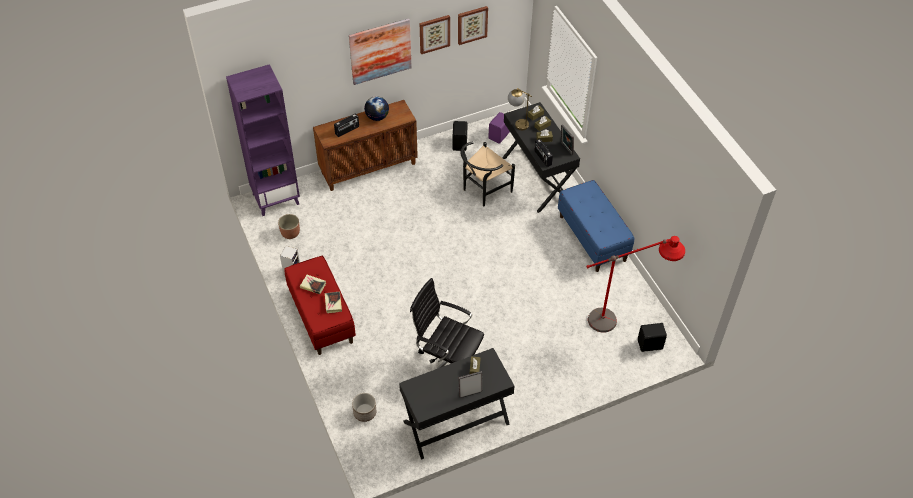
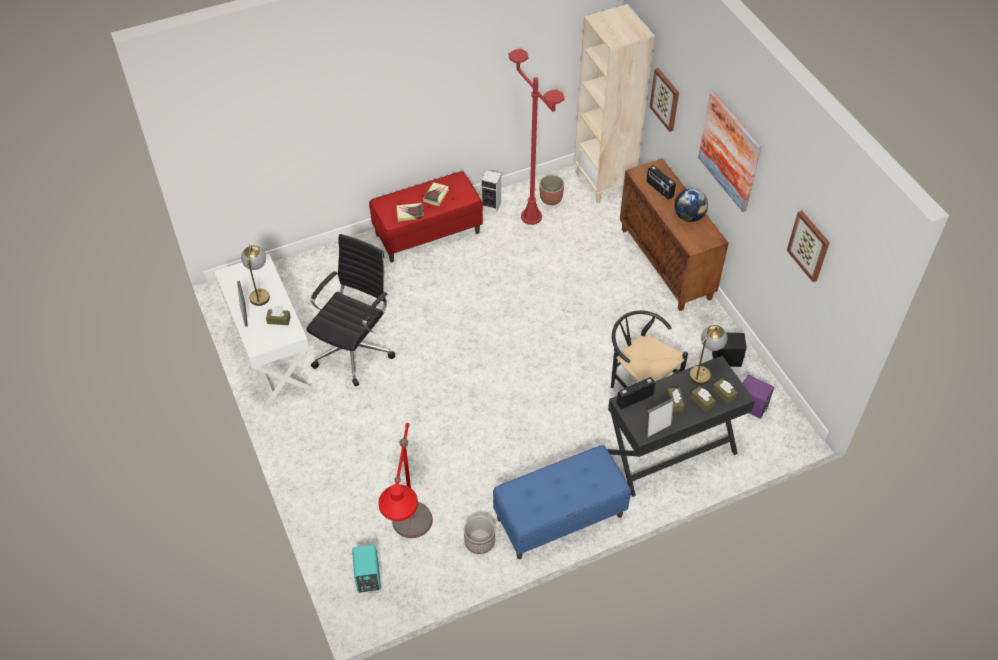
camera: 90 degrees right, 0 degrees up
purple bookcase [226,64,300,216] -> beige bookcase [574,4,655,204]
planter [352,393,376,422] -> planter moved to [464,516,495,554]
black desk [399,348,515,460] -> white desk [214,254,318,410]
picture [420,15,450,54] -> picture moved to [650,68,679,132]
black speaker [638,323,667,352] -> turquoise speaker [352,545,381,593]
none -> table lamp [241,245,270,306]
none -> red floor lamp [509,49,565,225]

